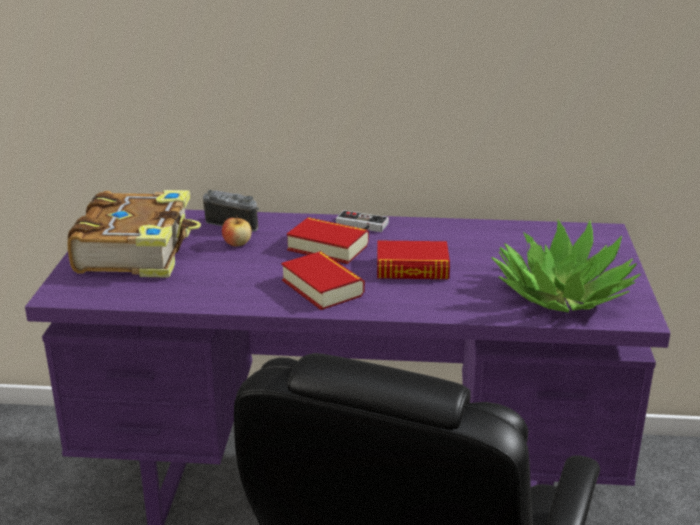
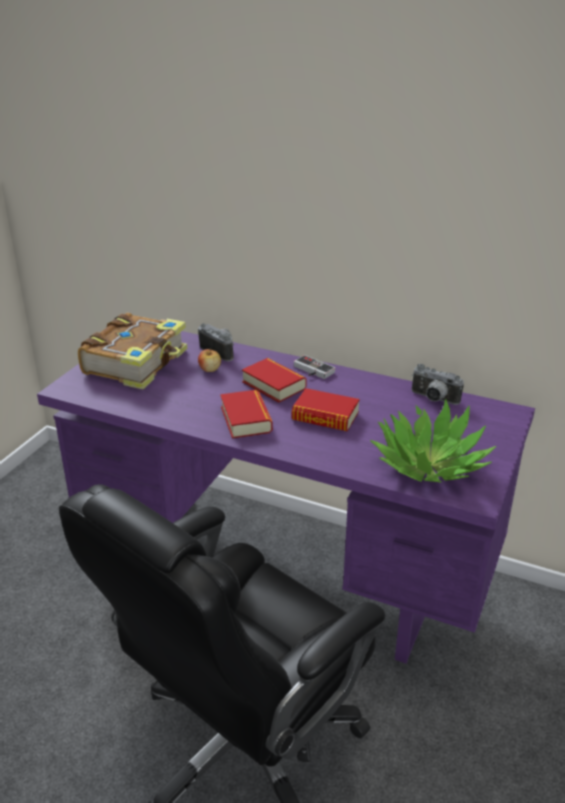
camera: 20 degrees right, 5 degrees up
none -> camera [412,364,464,405]

